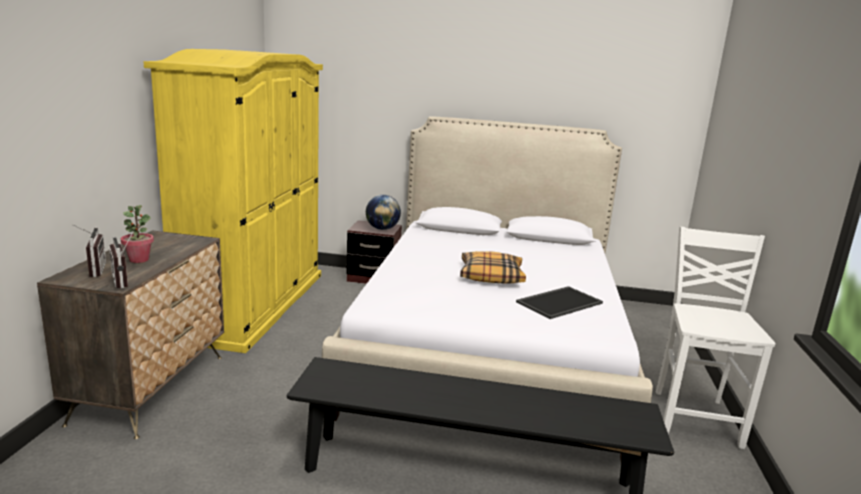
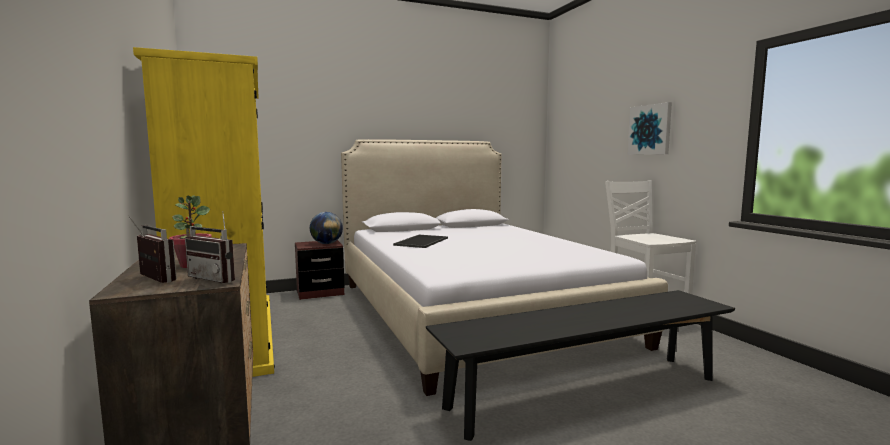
camera: 30 degrees left, 10 degrees down
pillow [460,251,526,284] -> none
tray [516,286,603,319] -> tray moved to [393,235,448,248]
none -> picture [628,102,672,155]

